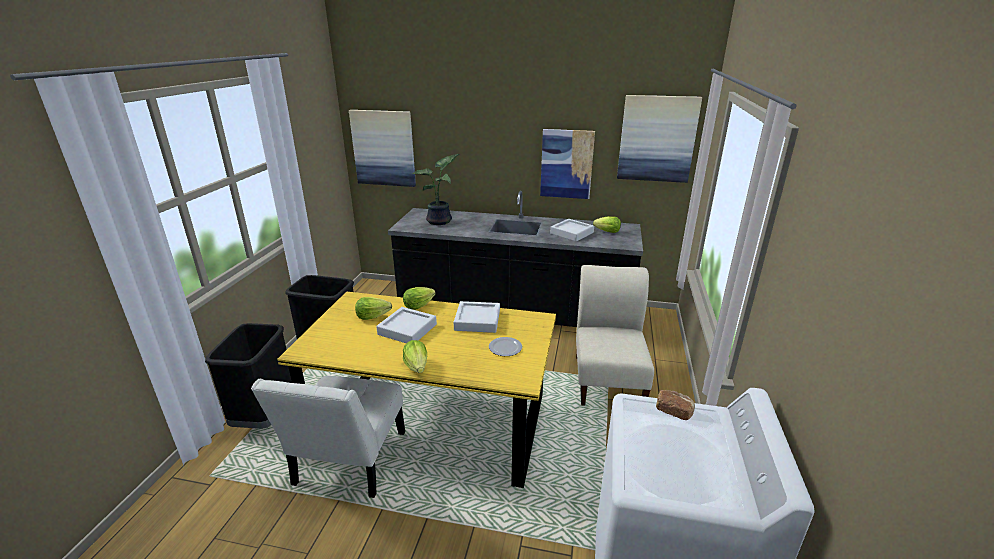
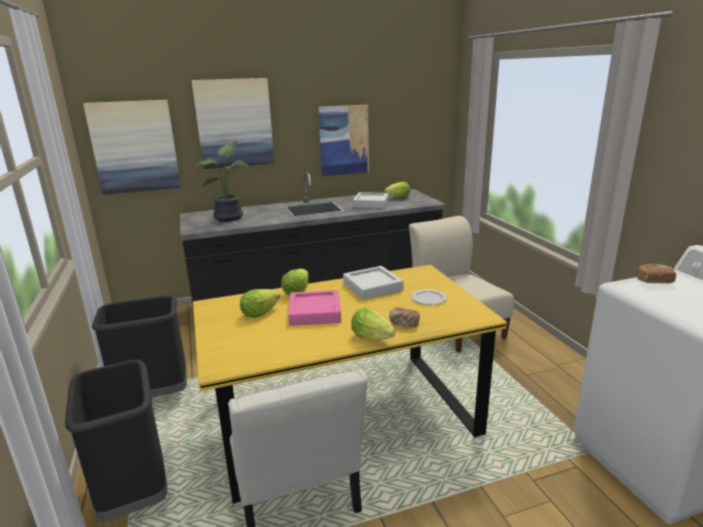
camera: 30 degrees left, 5 degrees down
grey tray [376,307,437,343] -> pink tray [288,290,341,326]
picture [617,95,702,183] -> picture moved to [192,78,274,169]
none -> bread [389,307,420,327]

